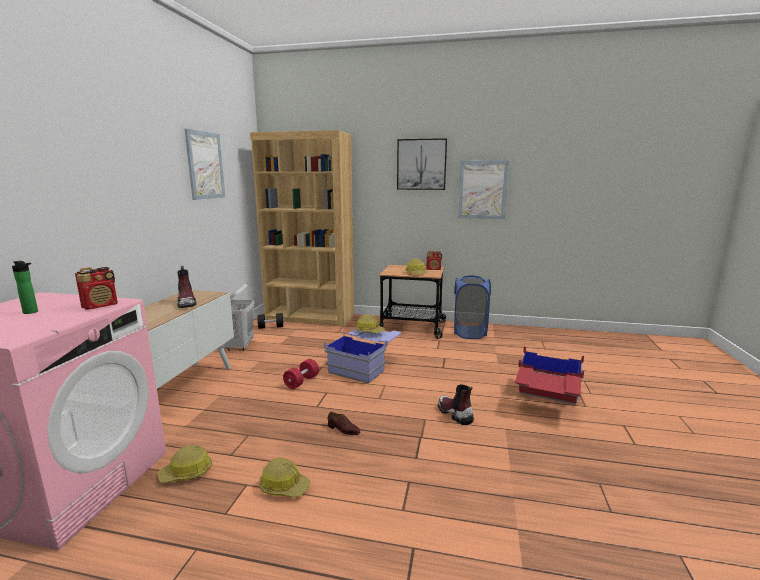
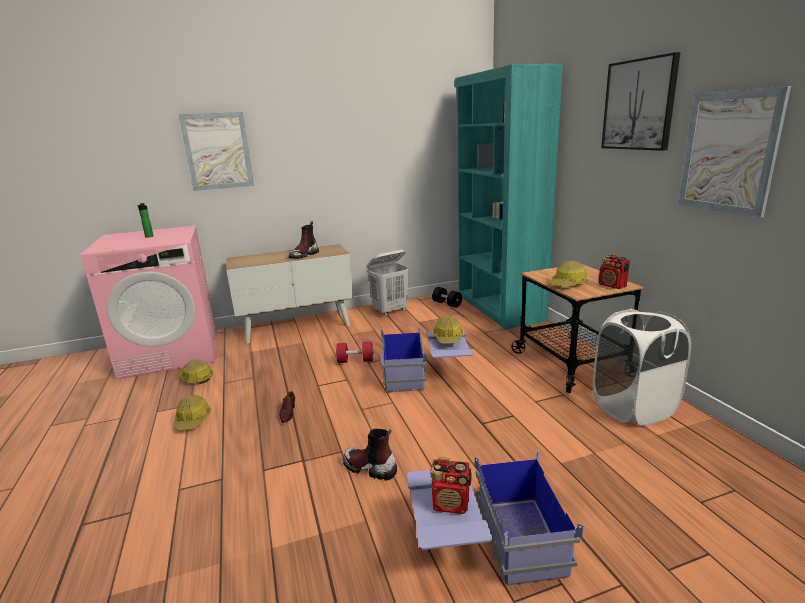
camera: 60 degrees right, 5 degrees up
radio [75,267,118,310] -> radio moved to [430,457,472,514]
picture [185,129,225,200] -> picture moved to [178,112,254,191]
brown bookcase [250,130,354,327] -> turquoise bookcase [455,64,563,329]
boot [438,384,474,425] -> boot turned 90 degrees counterclockwise [343,429,397,480]
blue laundry basket [454,276,491,339] -> white laundry basket [593,309,691,426]
red storage box [515,346,584,404] -> blue storage box [407,450,584,585]

